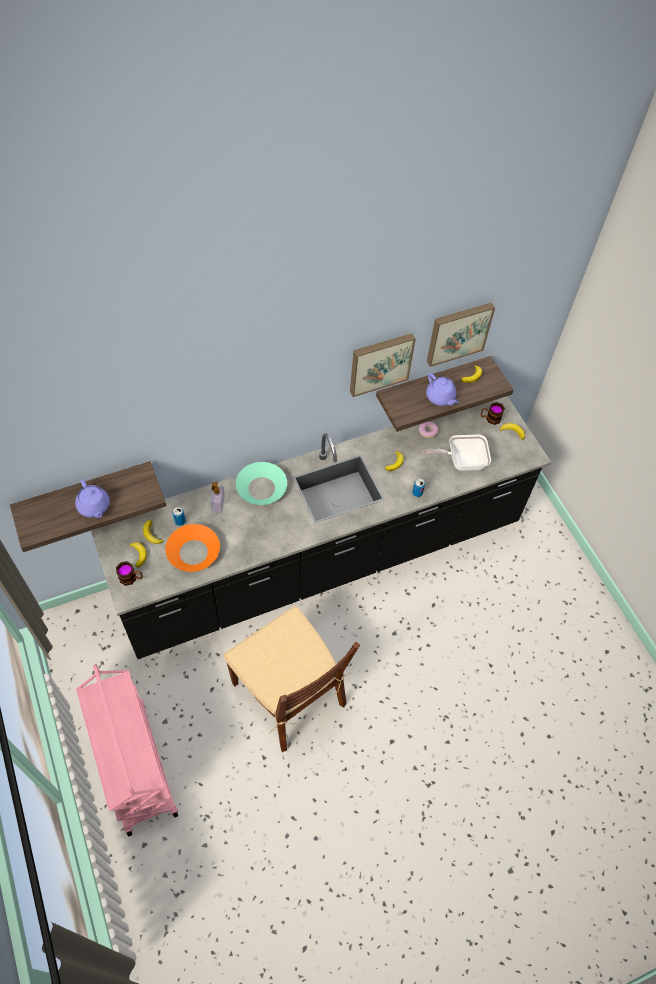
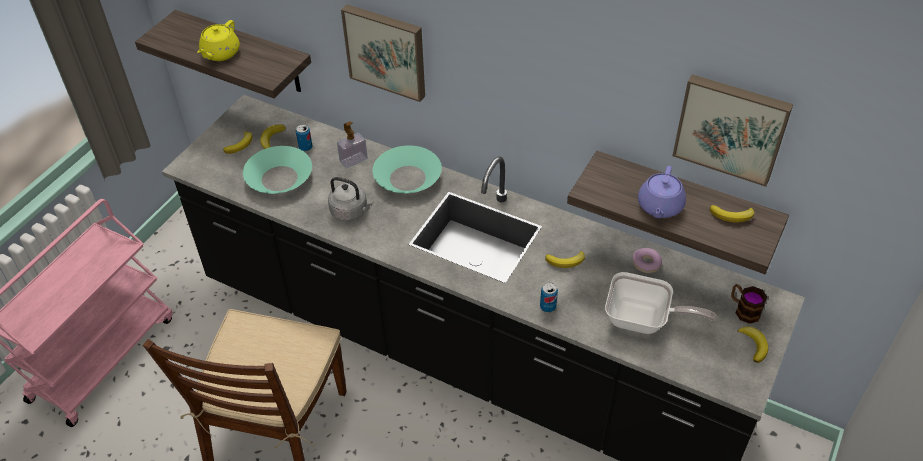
camera: 55 degrees right, 10 degrees down
purple teapot [75,479,110,518] -> yellow teapot [197,20,240,61]
mug [116,561,143,586] -> none
orange bowl [165,524,220,572] -> turquoise bowl [243,146,312,194]
picture [350,333,416,397] -> picture moved to [341,4,425,102]
frying pan [422,435,491,471] -> frying pan turned 150 degrees clockwise [605,272,717,334]
none -> grey kettle [328,177,373,221]

